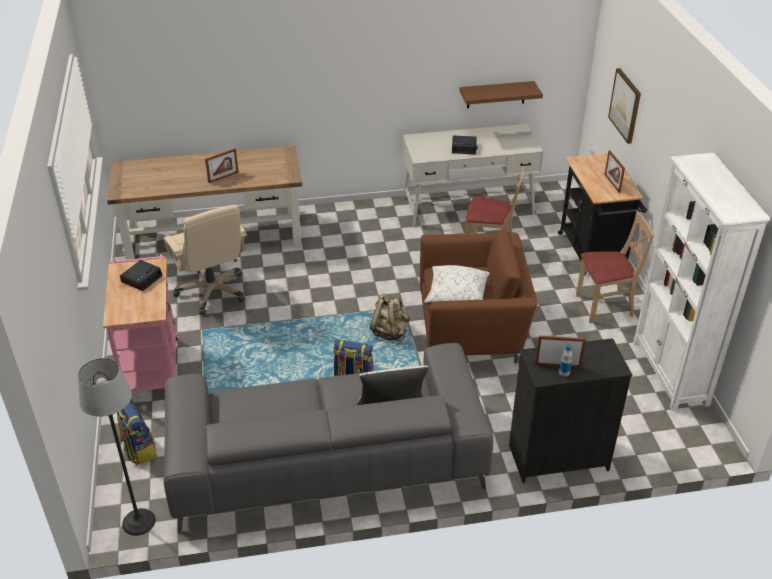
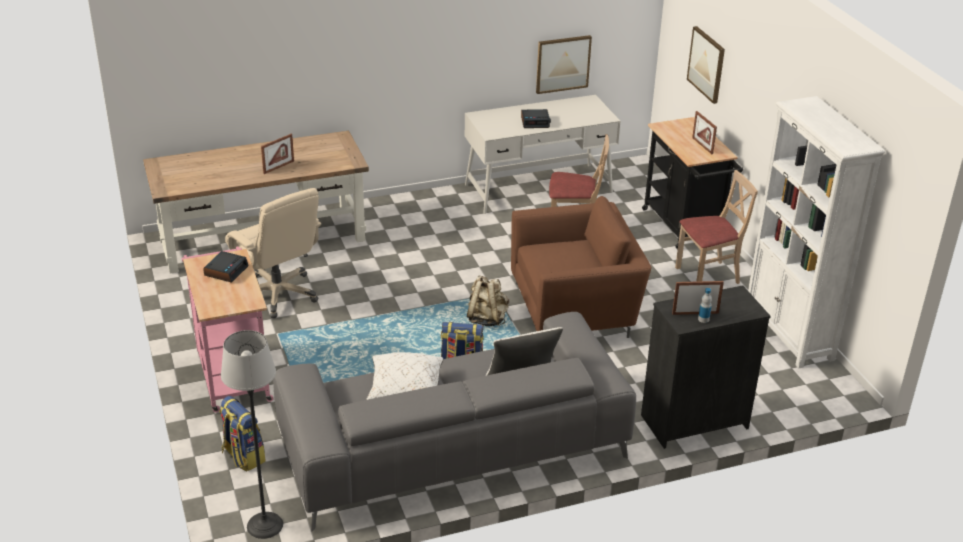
camera: 10 degrees left, 5 degrees down
white pillow [424,265,490,304] -> white pillow moved to [366,352,443,400]
brown shelf [459,81,543,108] -> picture [536,35,592,94]

